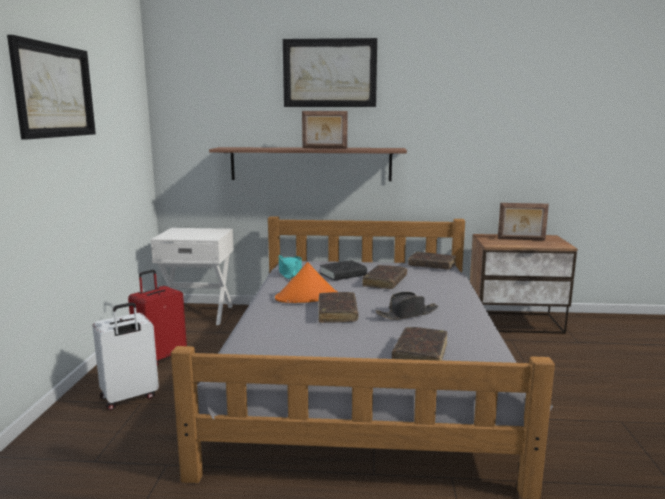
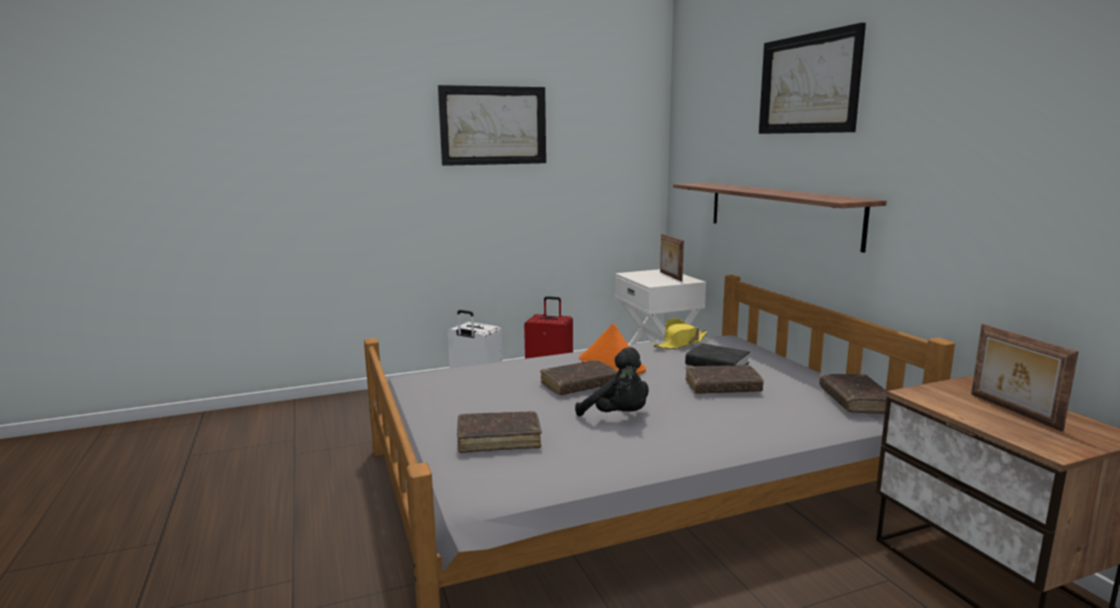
camera: 65 degrees right, 0 degrees up
turquoise hat [279,255,302,279] -> yellow hat [653,318,708,349]
picture frame [302,111,347,149] -> picture frame moved to [660,234,684,281]
black hat [376,292,438,320] -> black plush toy [575,347,649,416]

